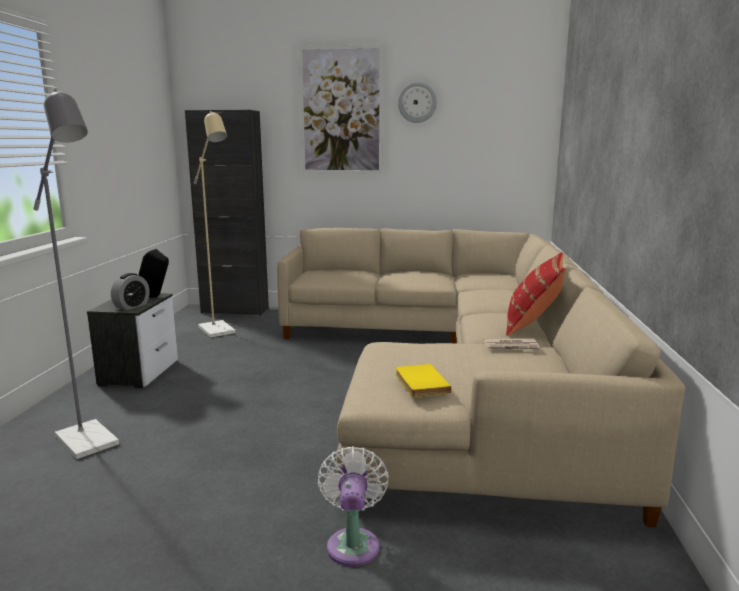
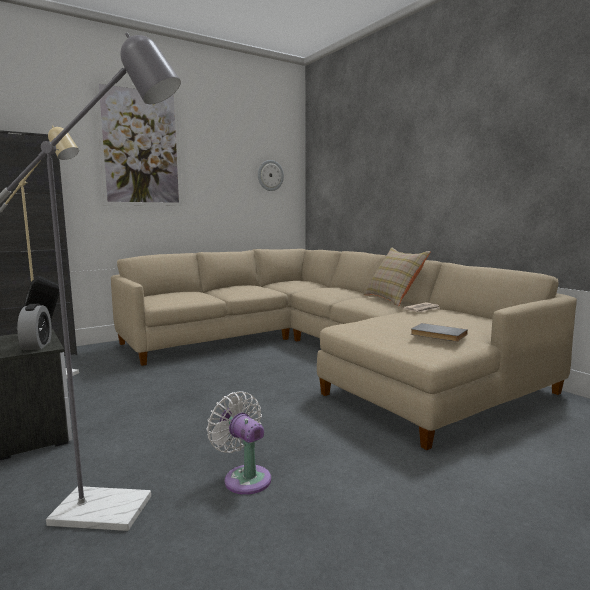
camera: 40 degrees left, 5 degrees down
white fan [318,446,389,566] -> white fan moved to [207,391,271,495]
yellow book [396,364,452,397] -> grey book [411,323,468,342]
wall clock [398,82,437,123] -> wall clock moved to [258,160,284,191]
red pillow [506,252,566,336] -> beige pillow [364,248,431,306]

